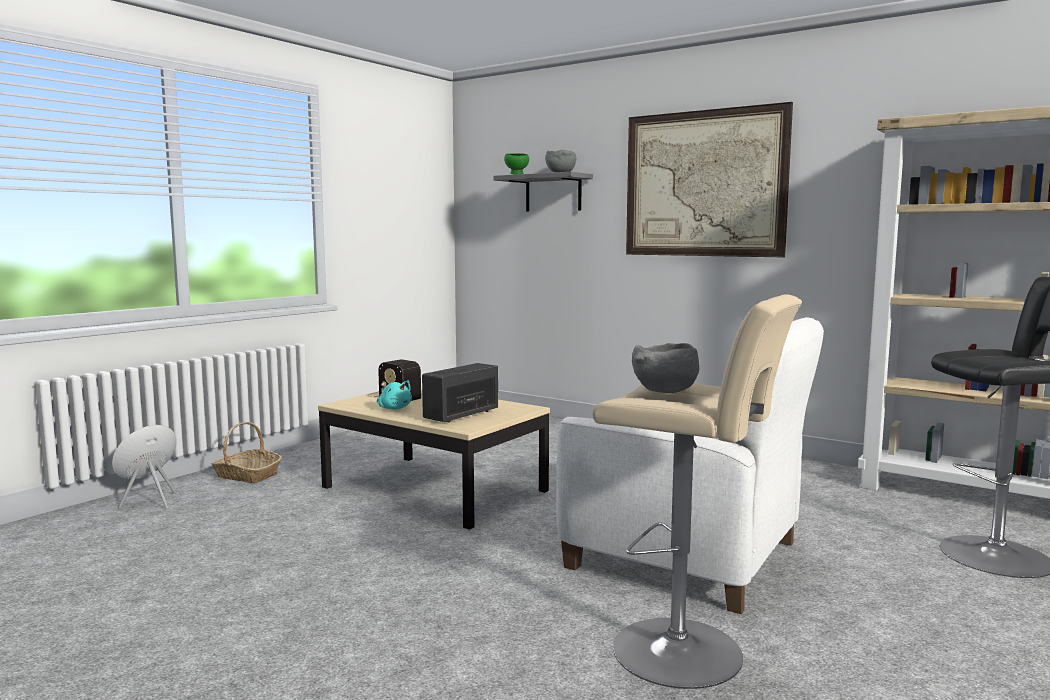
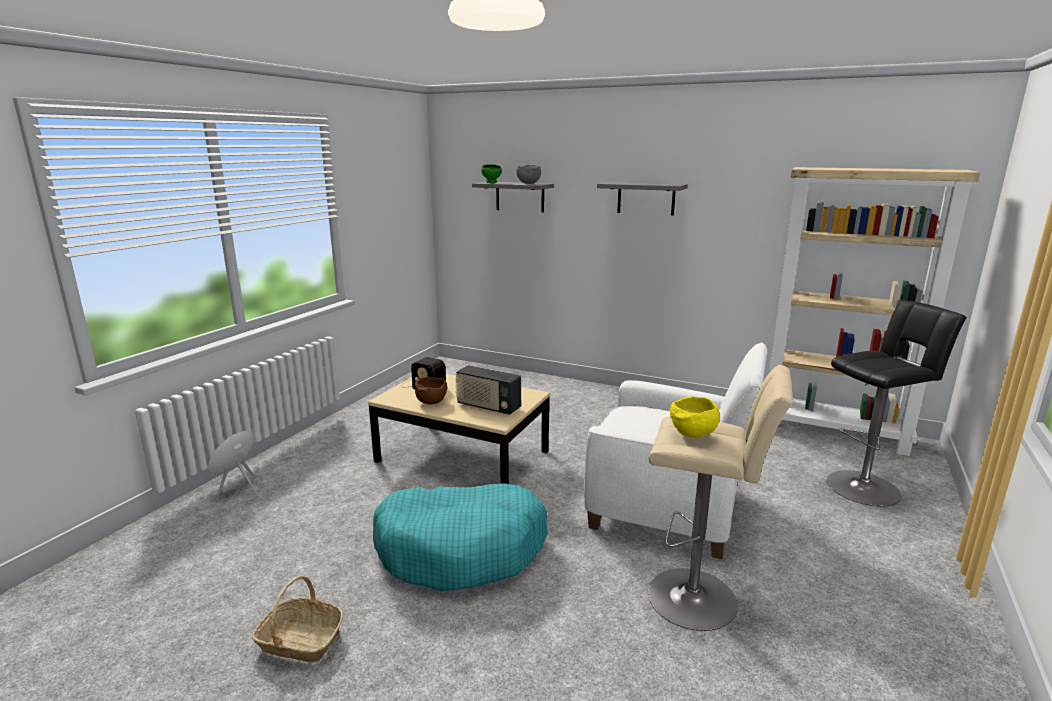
camera: 10 degrees left, 10 degrees up
basket [212,422,282,483] -> basket moved to [252,575,344,663]
turquoise plush toy [377,380,412,410] -> brown bowl [415,377,447,404]
radio [422,363,498,423] -> radio turned 90 degrees counterclockwise [455,365,521,415]
picture [626,102,793,257] -> grey shelf [597,182,688,216]
grey bowl [632,343,699,393] -> yellow bowl [670,396,720,437]
none -> turquoise dog bed [373,483,548,591]

